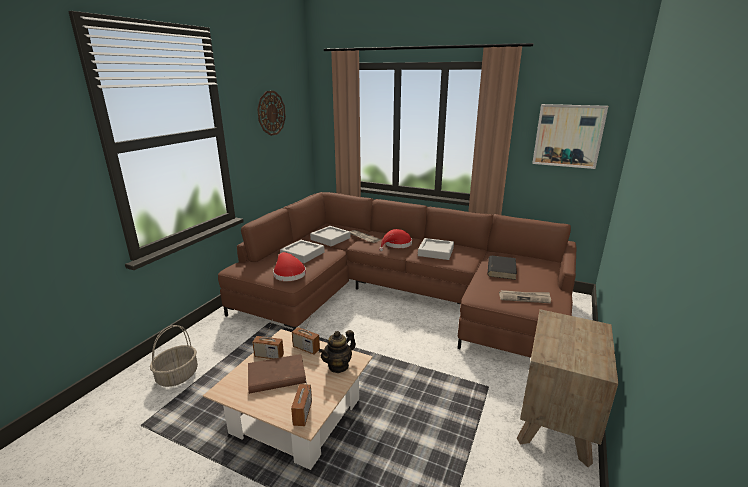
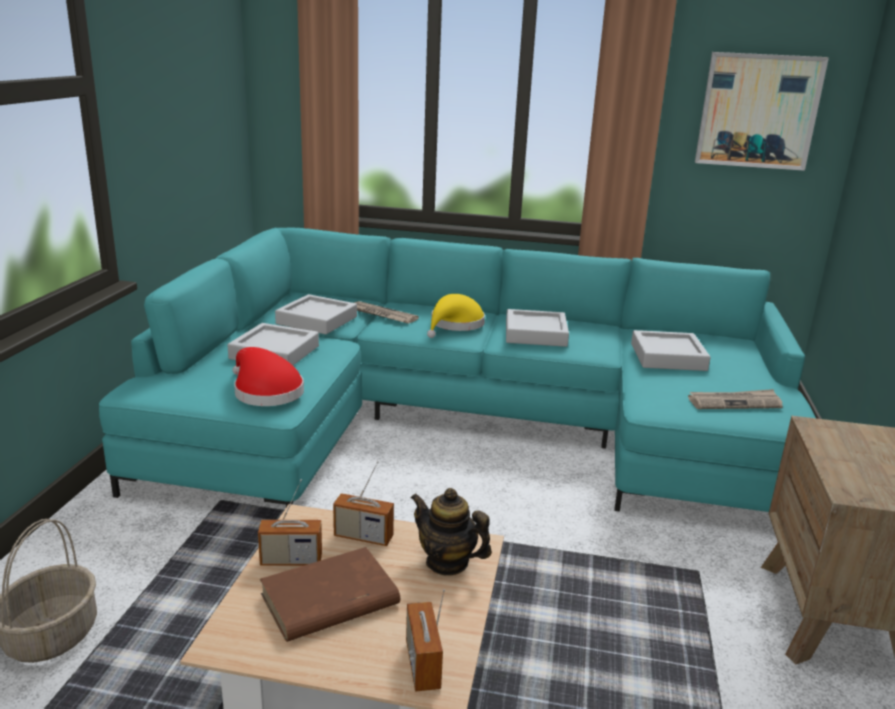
camera: 15 degrees left, 0 degrees up
brown sofa [218,192,576,358] -> turquoise sofa [99,227,816,512]
wall clock [257,91,286,136] -> none
teapot [319,330,356,373] -> teapot turned 90 degrees clockwise [411,488,492,576]
red hat [379,229,412,251] -> yellow hat [427,294,485,338]
black book [488,256,517,280] -> grey tray [631,330,711,371]

